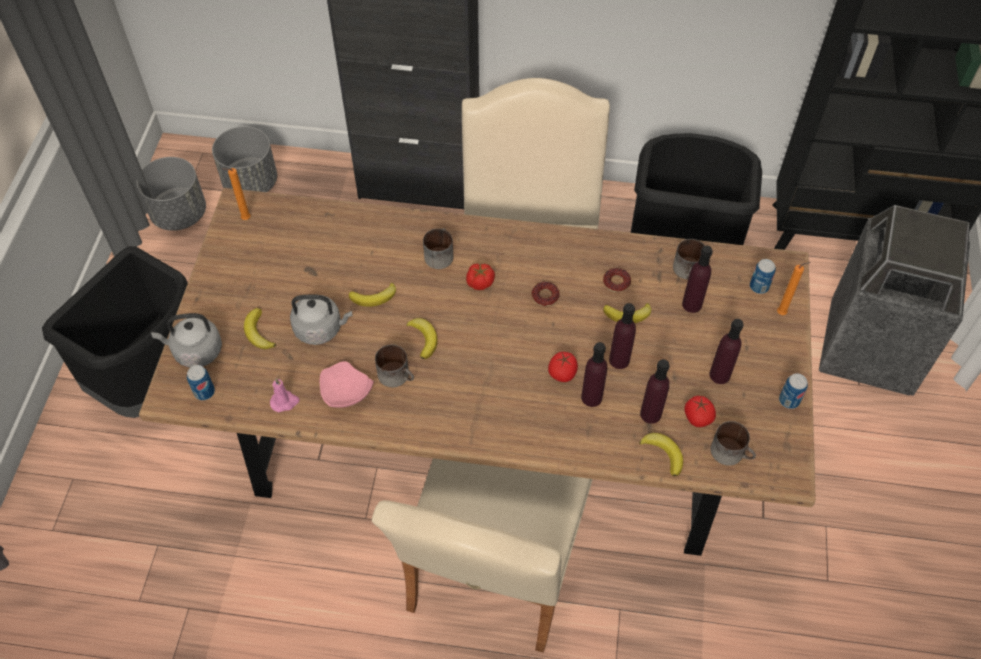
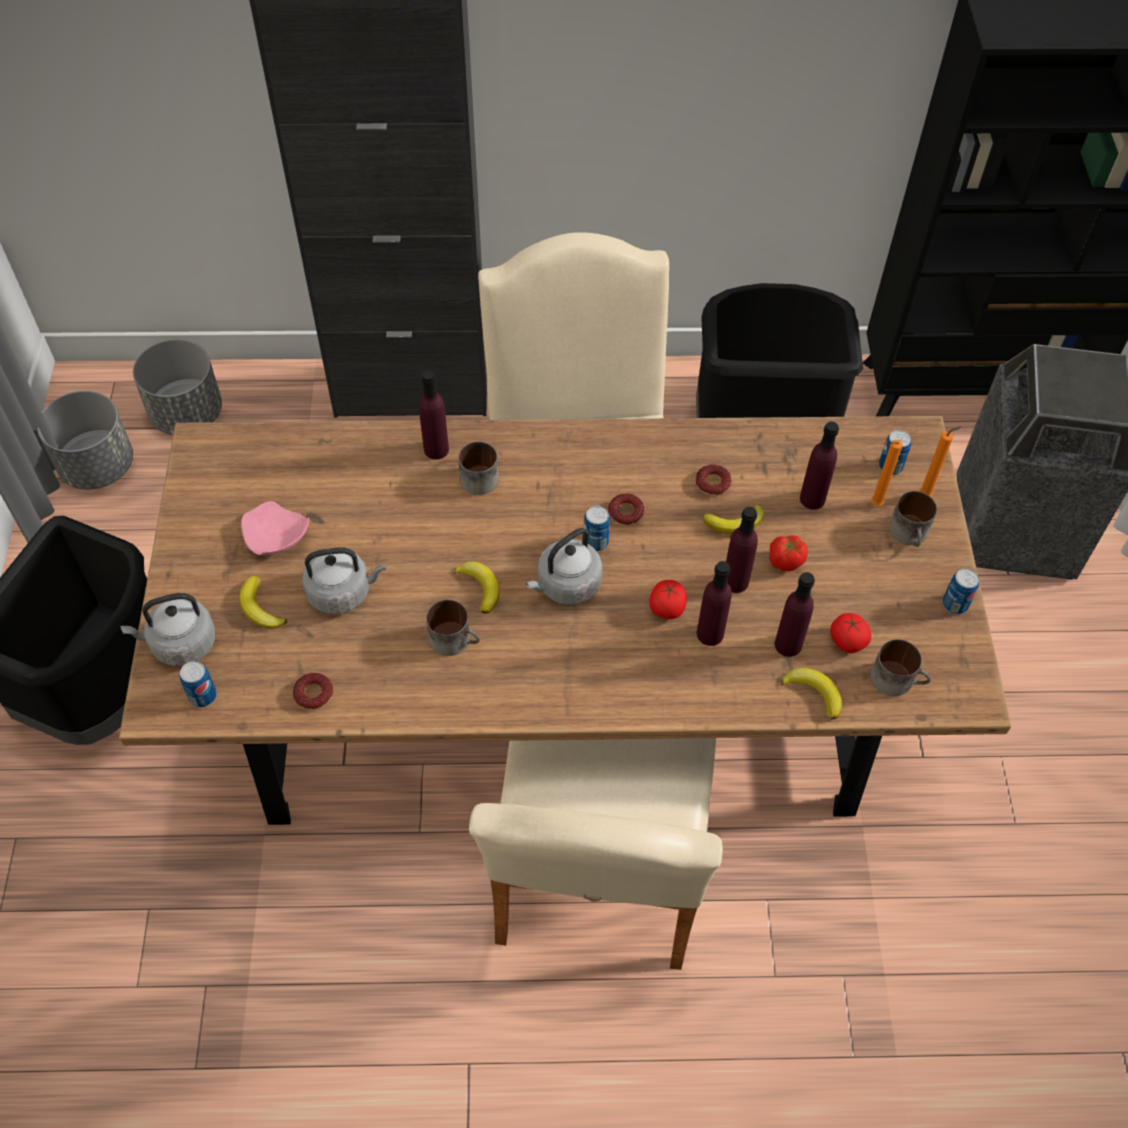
camera: 10 degrees left, 0 degrees up
orange candle [223,168,251,220] -> orange candle moved to [871,440,902,506]
pink candle [270,378,300,412] -> donut [293,673,333,710]
pink plate [320,361,374,408] -> pink plate moved to [241,501,309,555]
banana [349,283,396,307] -> none
tomato [466,264,495,290] -> tomato moved to [769,535,808,571]
mug [673,239,705,280] -> mug moved to [889,491,937,547]
purple bottle [709,319,744,384] -> purple bottle moved to [419,370,449,460]
none -> grey kettle [526,528,602,605]
none -> can [584,506,610,551]

